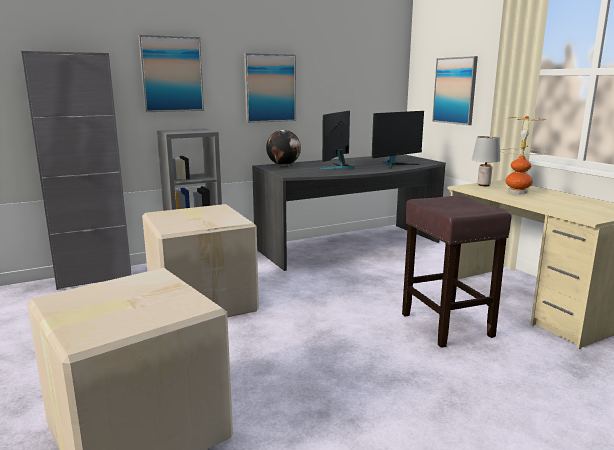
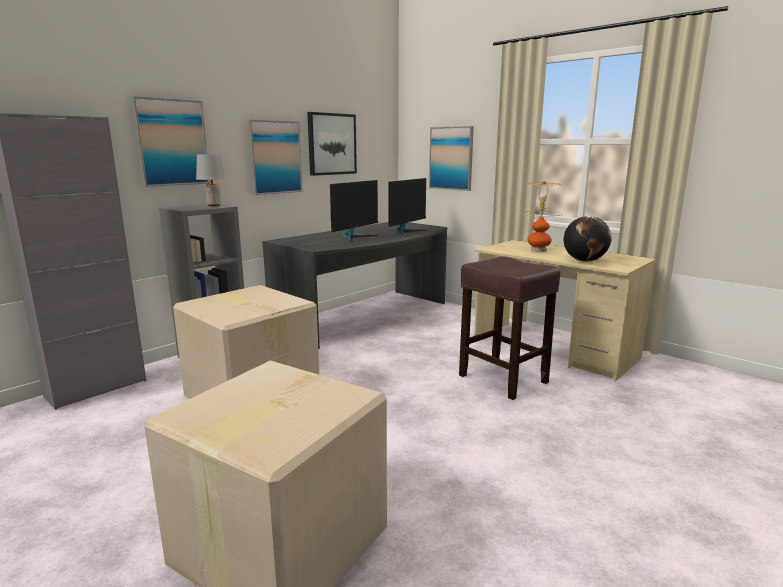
camera: 20 degrees left, 0 degrees up
globe [266,130,301,165] -> globe moved to [564,216,612,262]
monitor [317,111,355,170] -> monitor turned 150 degrees counterclockwise [330,180,378,242]
grey table lamp [472,136,500,186] -> grey table lamp moved to [196,154,226,206]
none -> picture [307,112,357,176]

